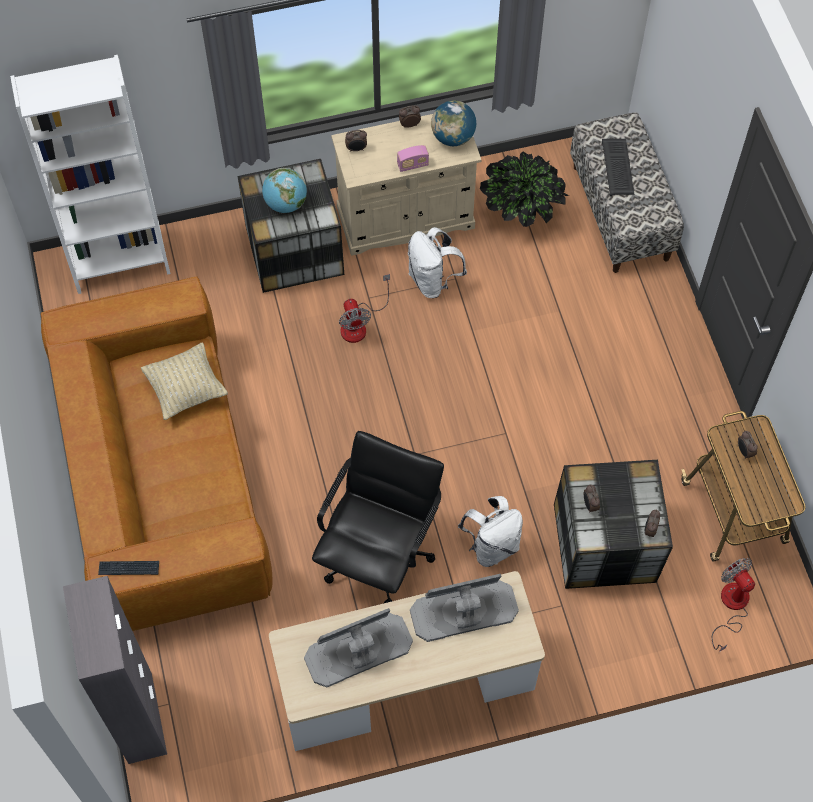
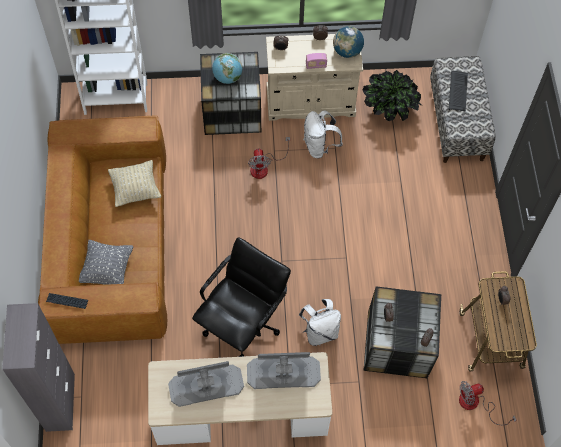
camera: 10 degrees right, 0 degrees up
fan [712,558,755,652] -> fan turned 90 degrees counterclockwise [459,381,516,425]
none -> grey pillow [79,240,133,285]

